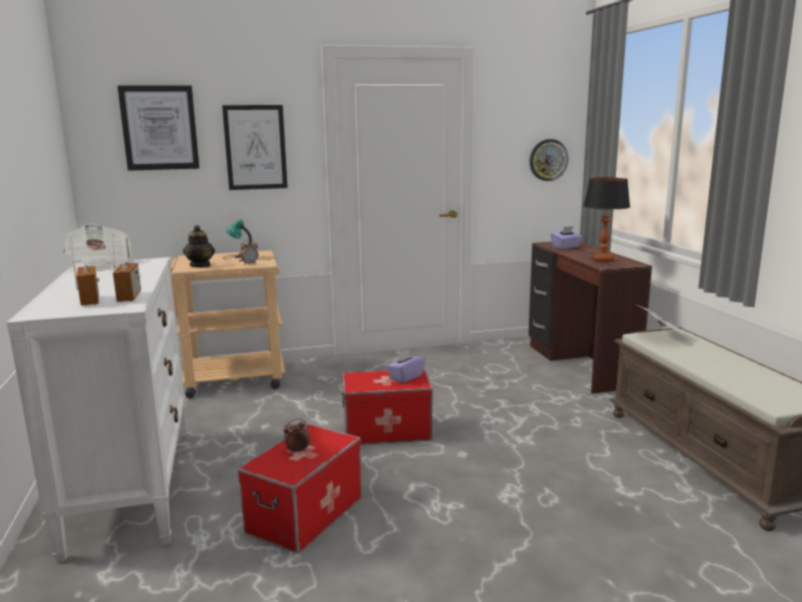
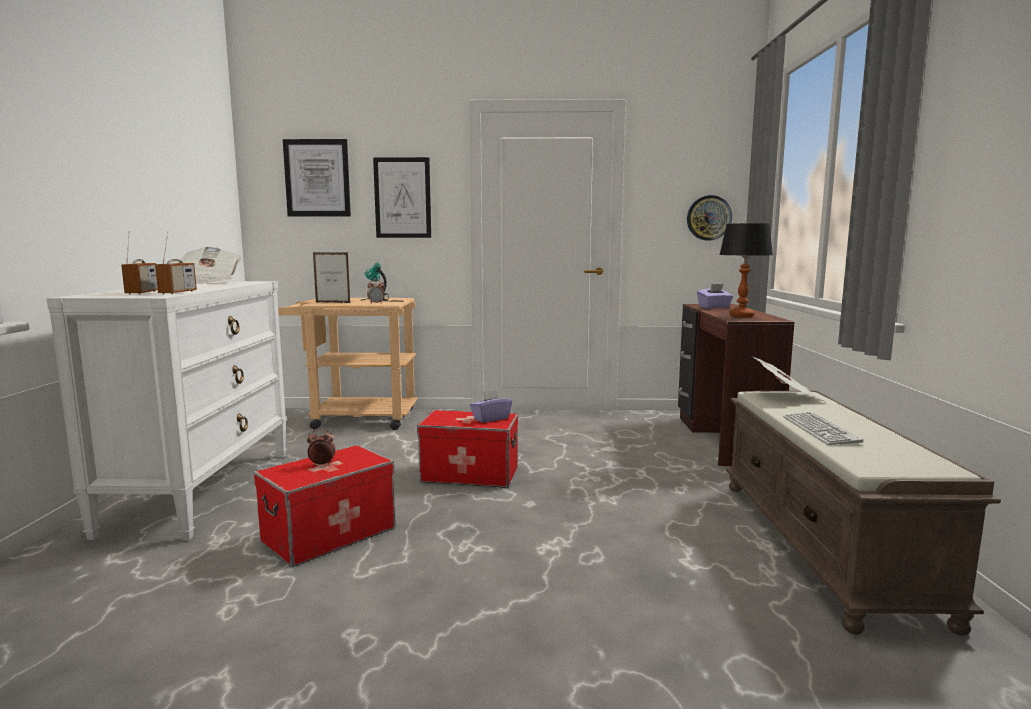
camera: 15 degrees right, 5 degrees down
teapot [183,225,215,268] -> picture frame [313,252,350,303]
none -> keyboard [783,412,863,445]

